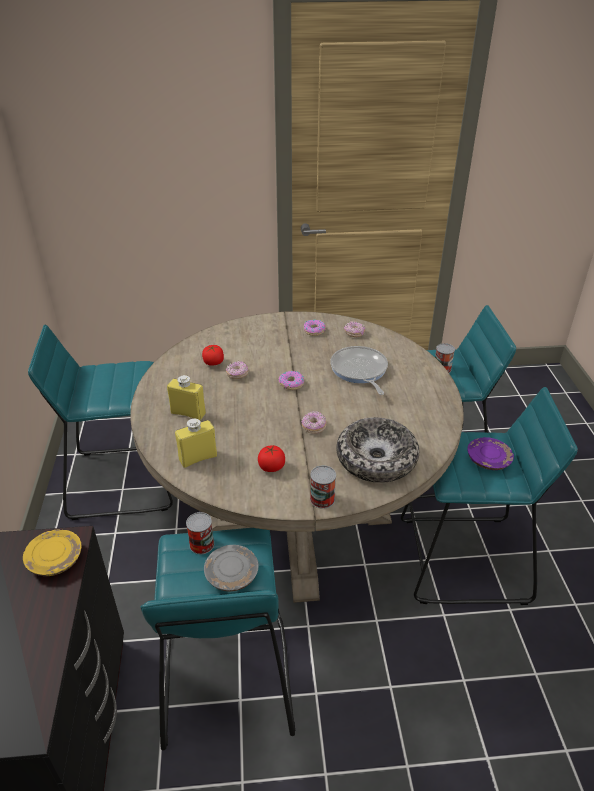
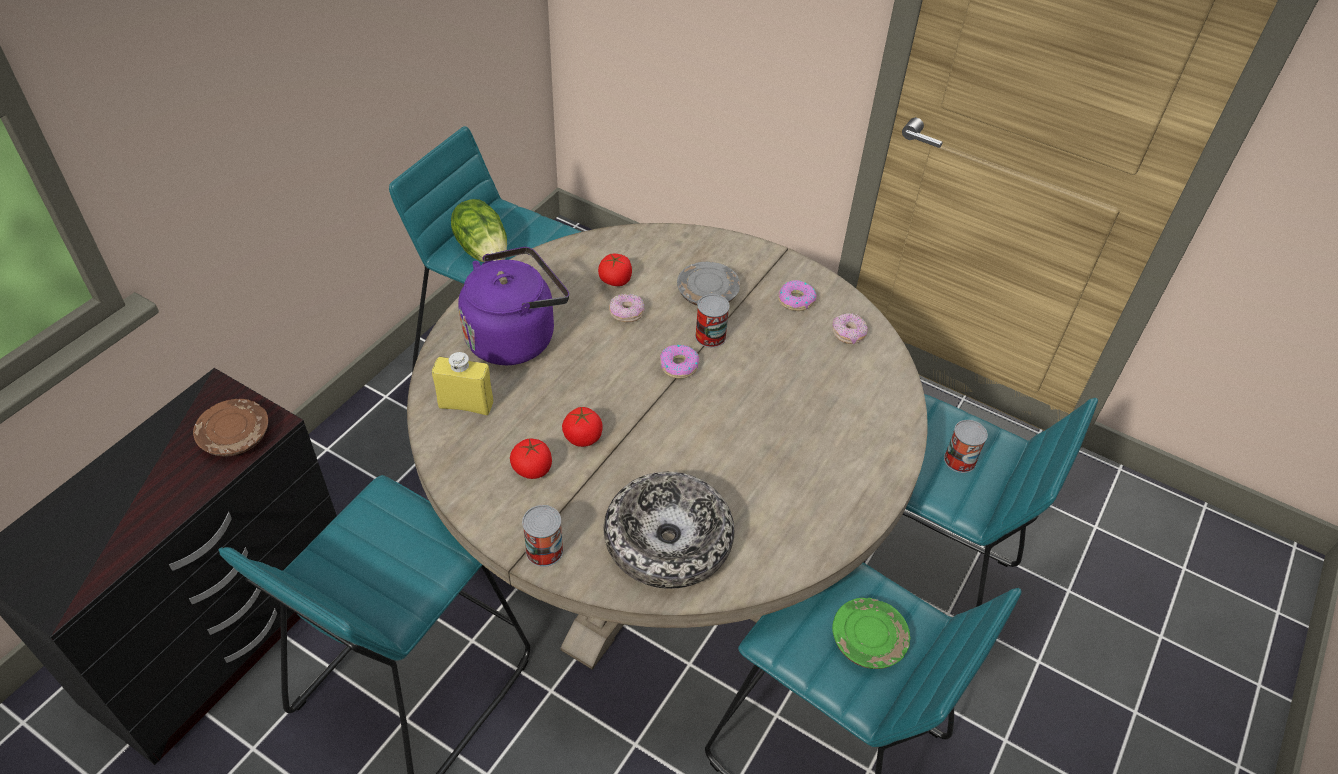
camera: 35 degrees right, 10 degrees up
yellow plate [23,530,81,576] -> brown plate [193,399,268,456]
yellow bottle [167,375,206,420] -> purple kettle [458,247,569,365]
can [186,512,214,554] -> can moved to [695,294,730,348]
grey plate [204,545,259,591] -> grey plate moved to [677,262,740,306]
donut [301,411,327,434] -> none
frying pan [330,346,388,395] -> none
purple plate [467,437,514,470] -> green plate [832,598,910,669]
none -> lettuce [451,199,507,262]
none -> tomato [562,407,603,447]

